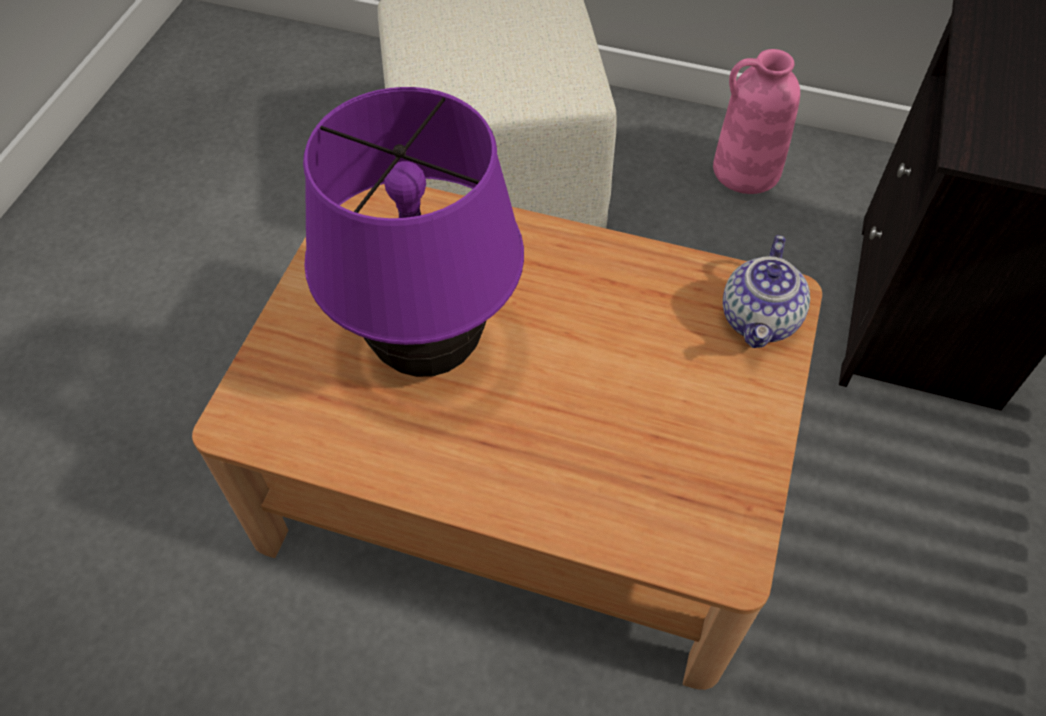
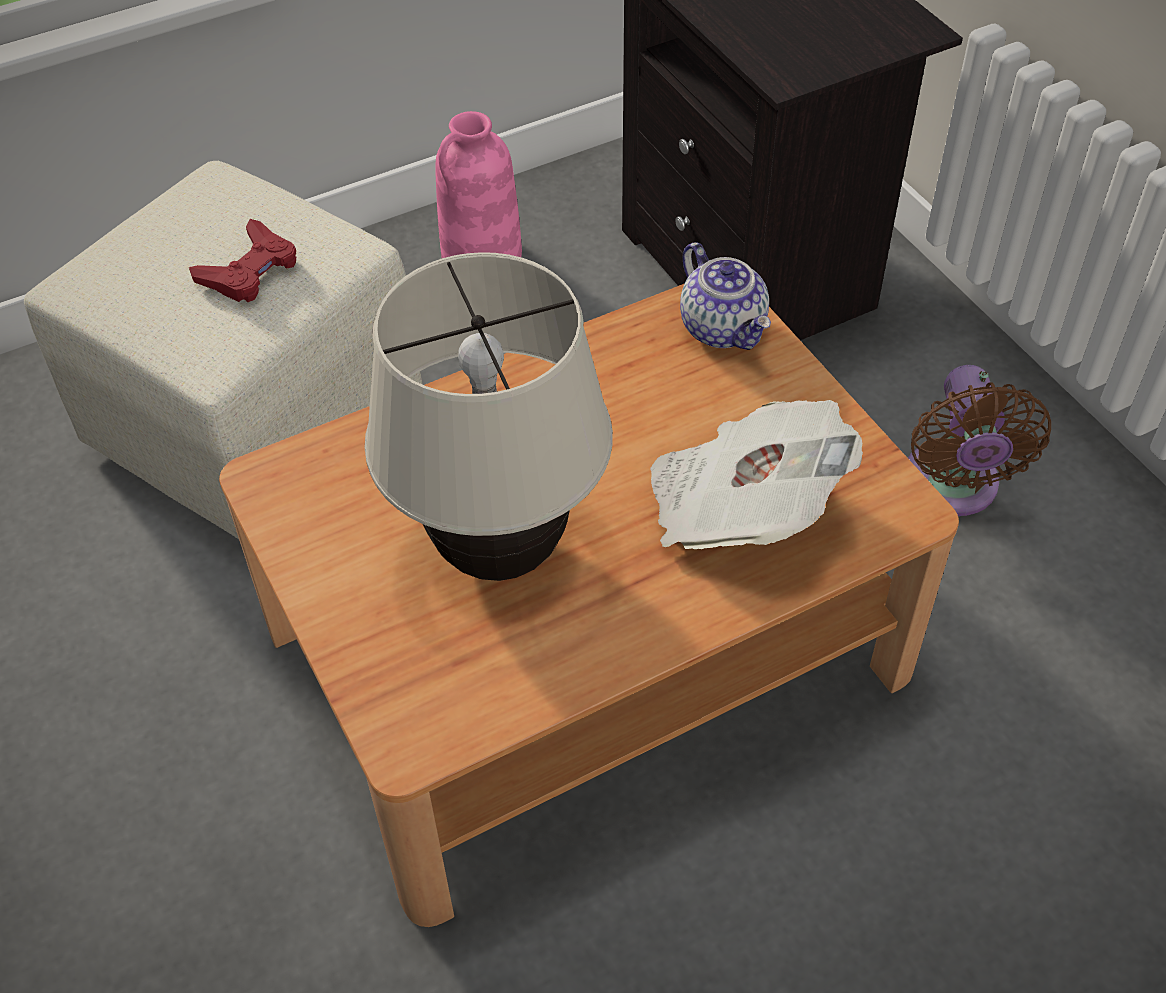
camera: 45 degrees left, 5 degrees down
purple table lamp [303,87,524,377] -> beige table lamp [365,252,613,581]
none -> red game controller [189,219,296,302]
none -> newspaper [650,400,863,549]
none -> brown fan [908,365,1051,516]

